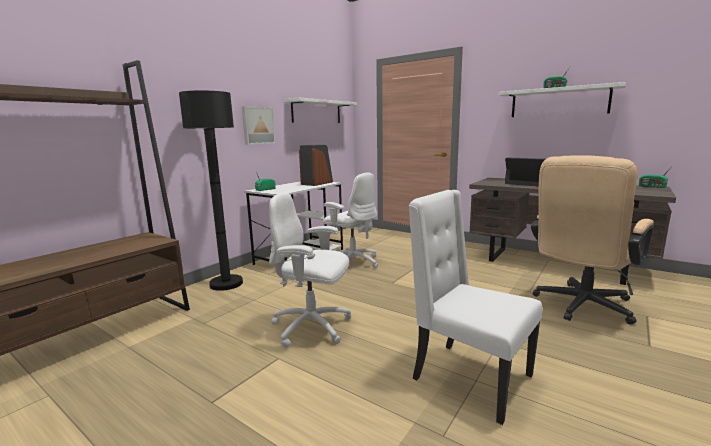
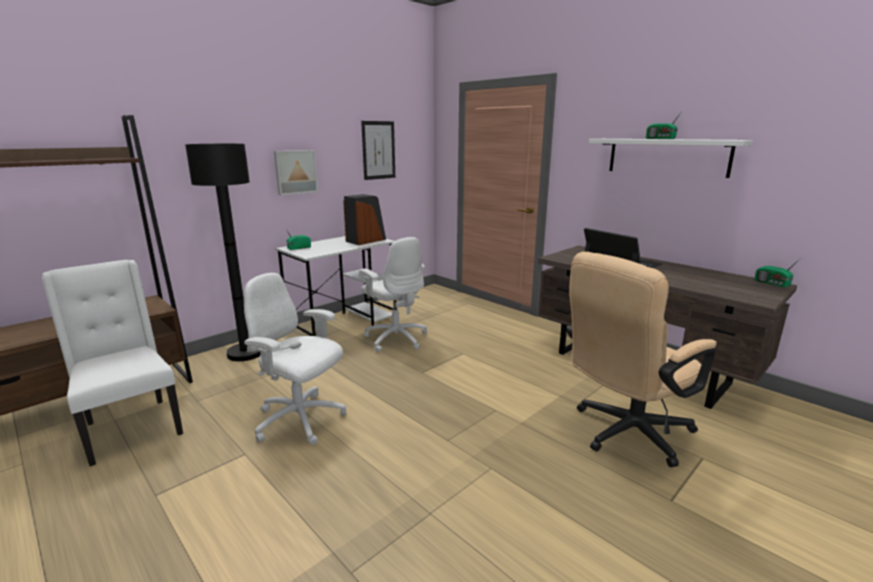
camera: 10 degrees right, 5 degrees up
white shelf [285,98,357,123] -> picture [361,121,395,180]
white chair [409,190,542,425] -> white chair moved to [42,260,183,466]

